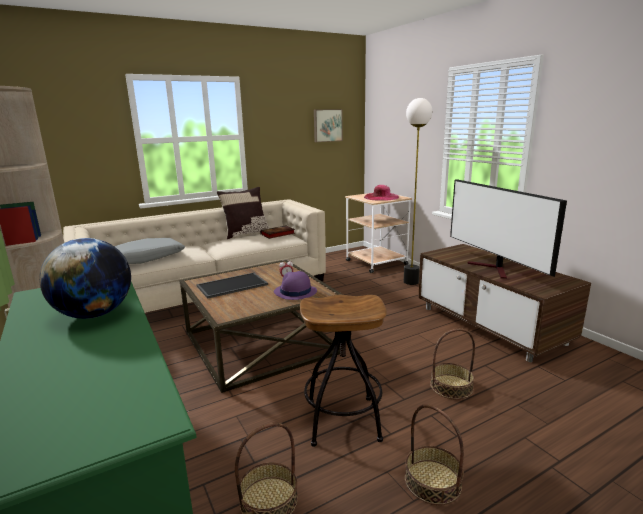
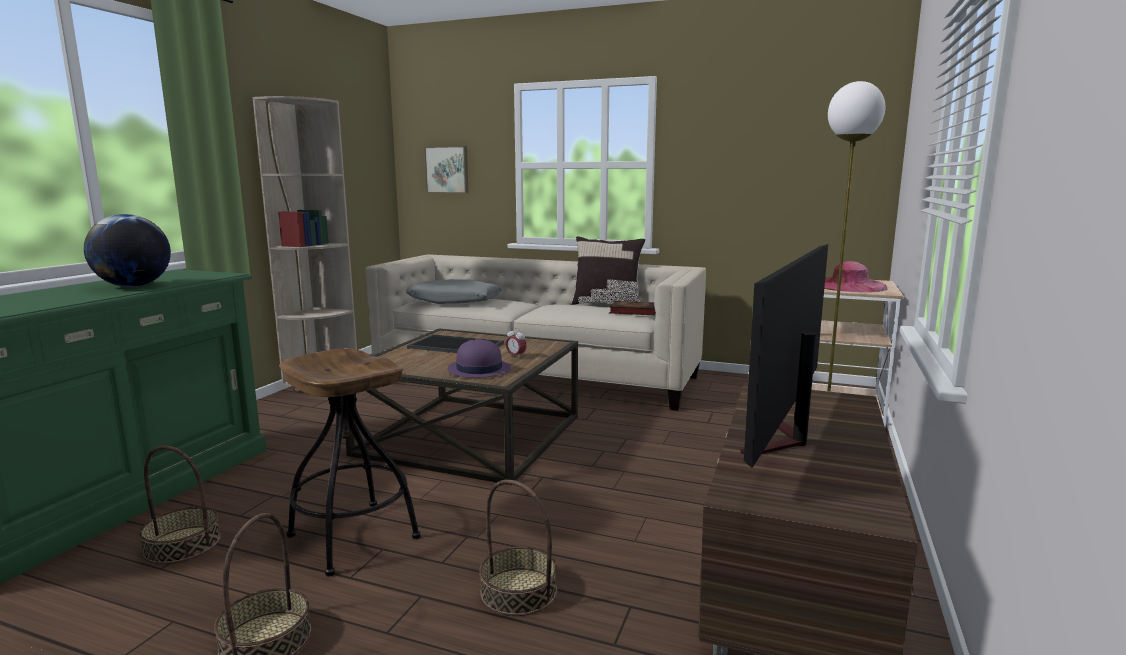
camera: 50 degrees right, 5 degrees down
picture [314,109,343,142] -> picture moved to [424,146,469,193]

